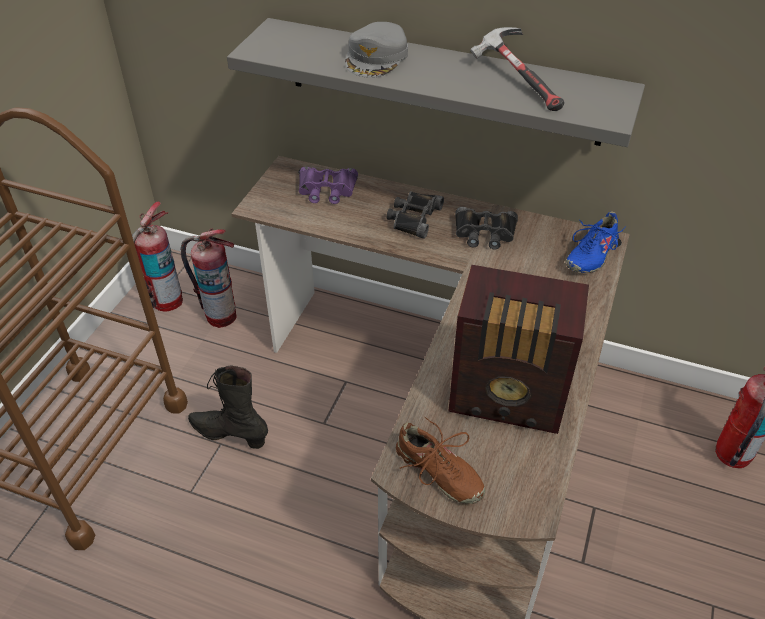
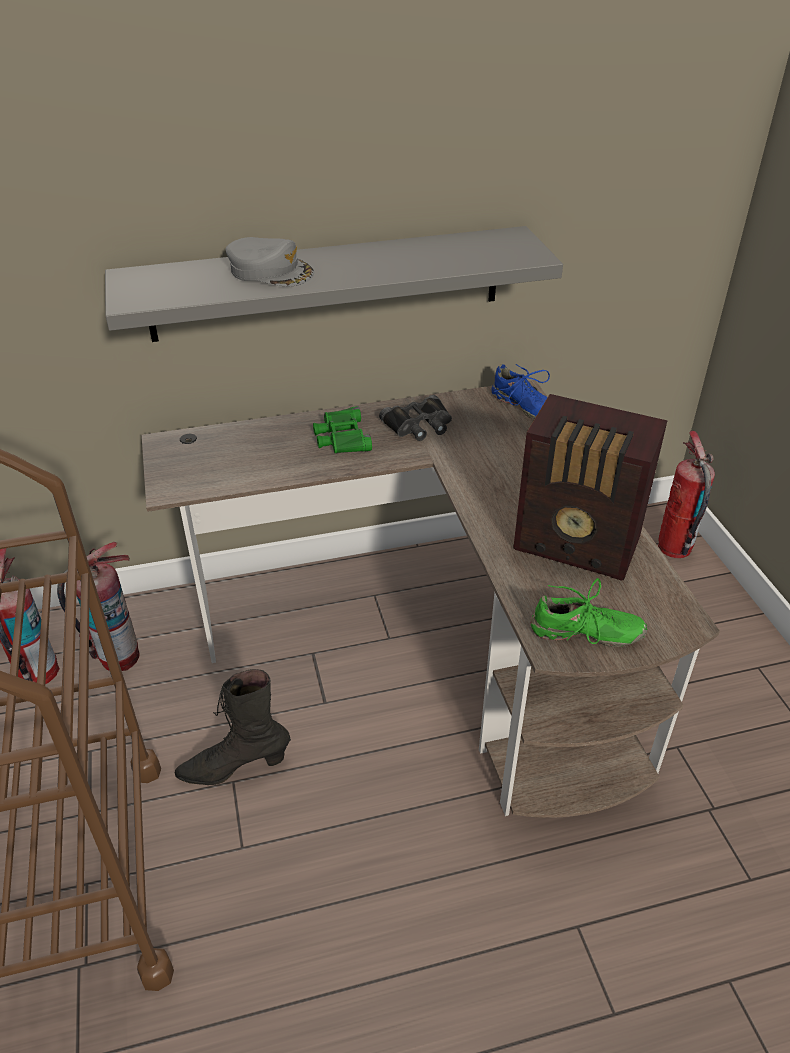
camera: 35 degrees left, 5 degrees down
purple binoculars [299,166,358,204] -> none
grey cap [345,22,408,78] -> grey cap turned 45 degrees counterclockwise [225,237,314,286]
black binoculars [386,191,444,238] -> green binoculars [313,406,372,453]
brown shoe [396,417,485,504] -> green shoe [531,578,647,647]
radio [448,265,589,434] -> radio turned 45 degrees clockwise [513,394,668,581]
hammer [470,27,564,111] -> none
blue shoe [565,211,627,273] -> blue shoe turned 45 degrees counterclockwise [492,364,550,419]

